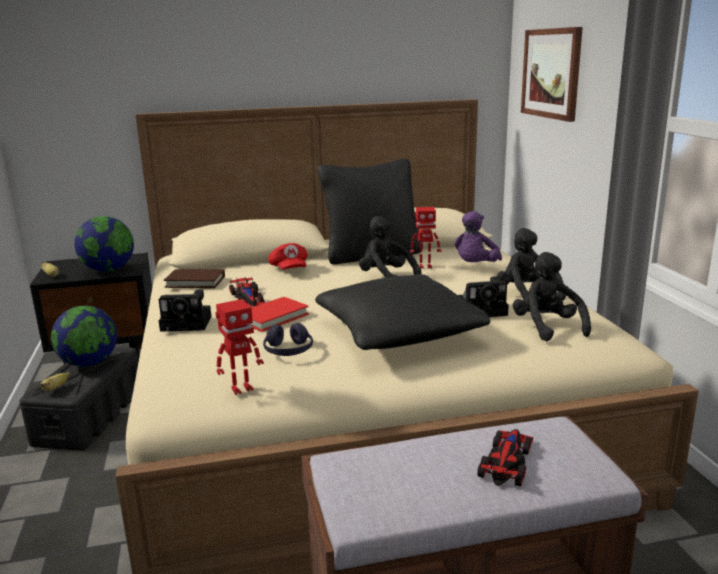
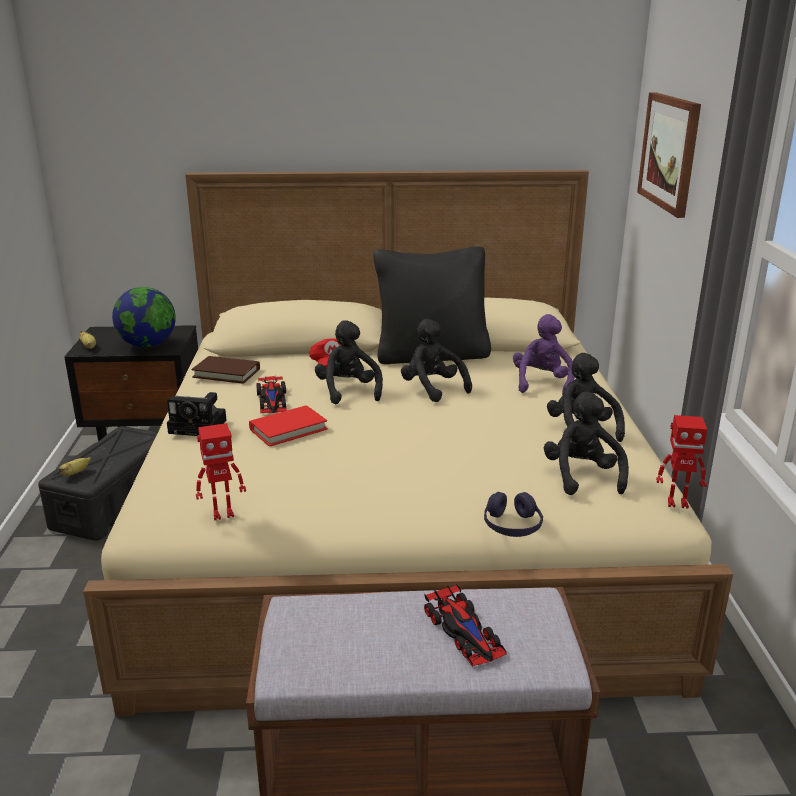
camera: 10 degrees right, 5 degrees up
globe [51,305,117,367] -> none
purple headphones [263,323,313,356] -> purple headphones moved to [484,492,543,537]
black pillow [315,274,490,350] -> none
toy robot [410,207,441,269] -> toy robot moved to [656,415,707,509]
purple plush toy [454,211,502,262] -> purple plush toy turned 150 degrees clockwise [513,314,575,395]
camera [458,277,509,317] -> none
toy car [477,429,533,486] -> toy car turned 120 degrees clockwise [424,584,507,666]
none -> black plush toy [315,320,383,404]

